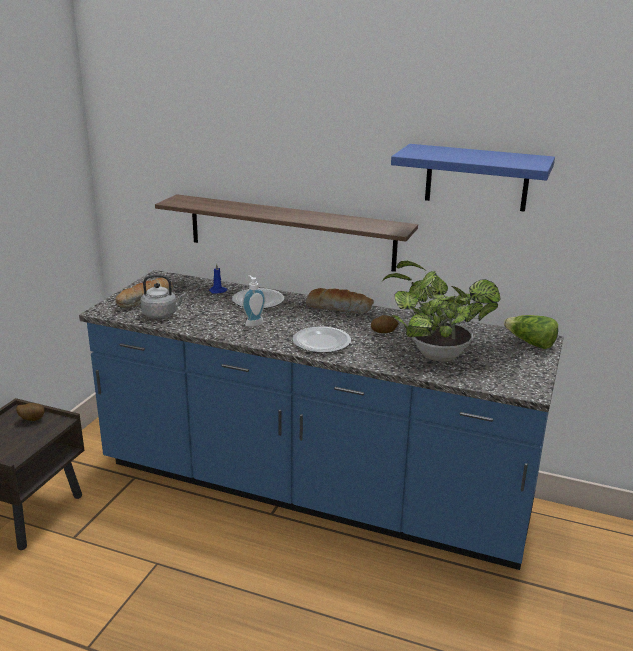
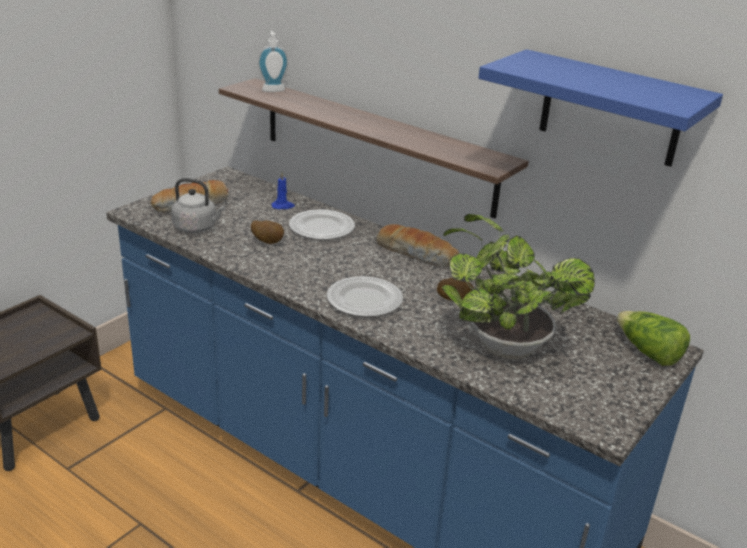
camera: 15 degrees right, 5 degrees up
potato [16,403,45,421] -> potato moved to [251,220,284,244]
soap dispenser [242,275,266,327] -> soap dispenser moved to [258,31,288,92]

